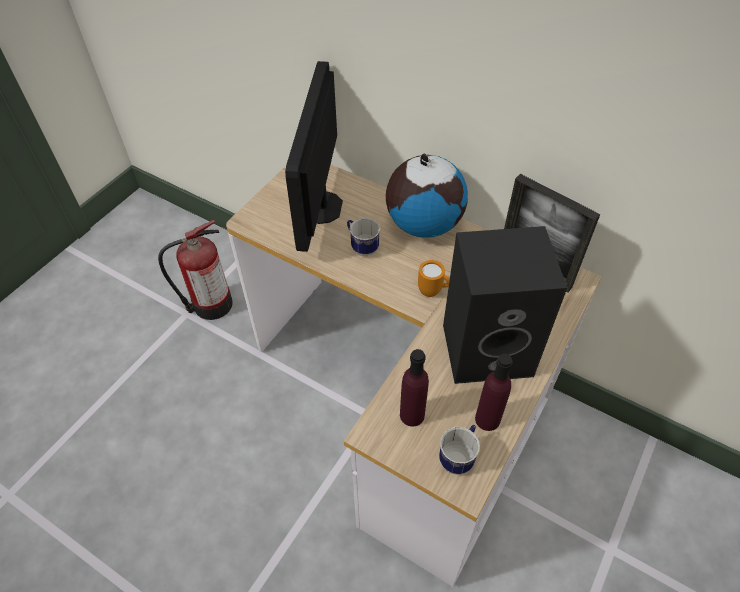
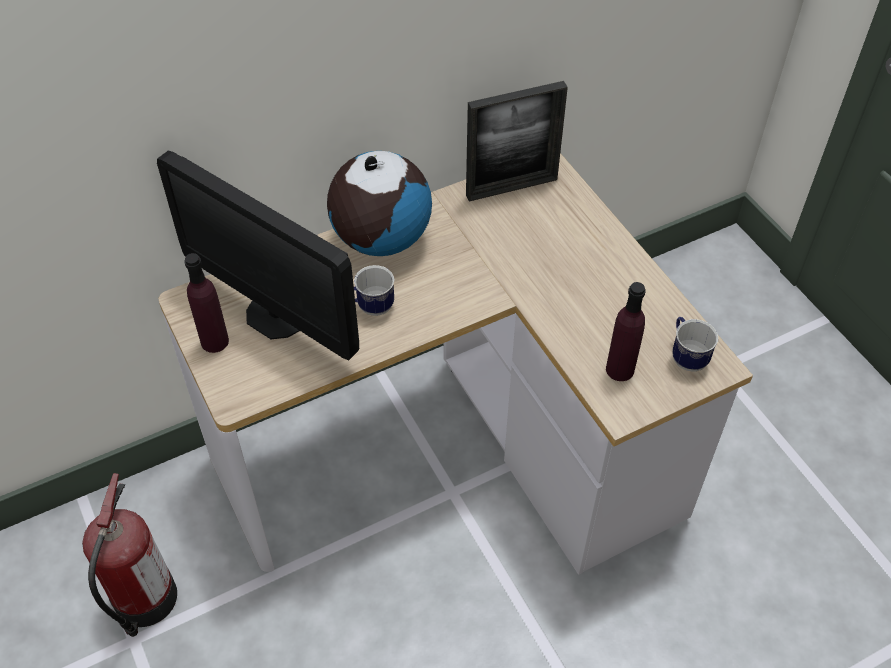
camera: 60 degrees left, 0 degrees up
orange mug [418,260,450,297] -> none
black speaker [443,226,567,384] -> none
purple bottle [475,354,513,431] -> purple bottle moved to [184,253,229,353]

